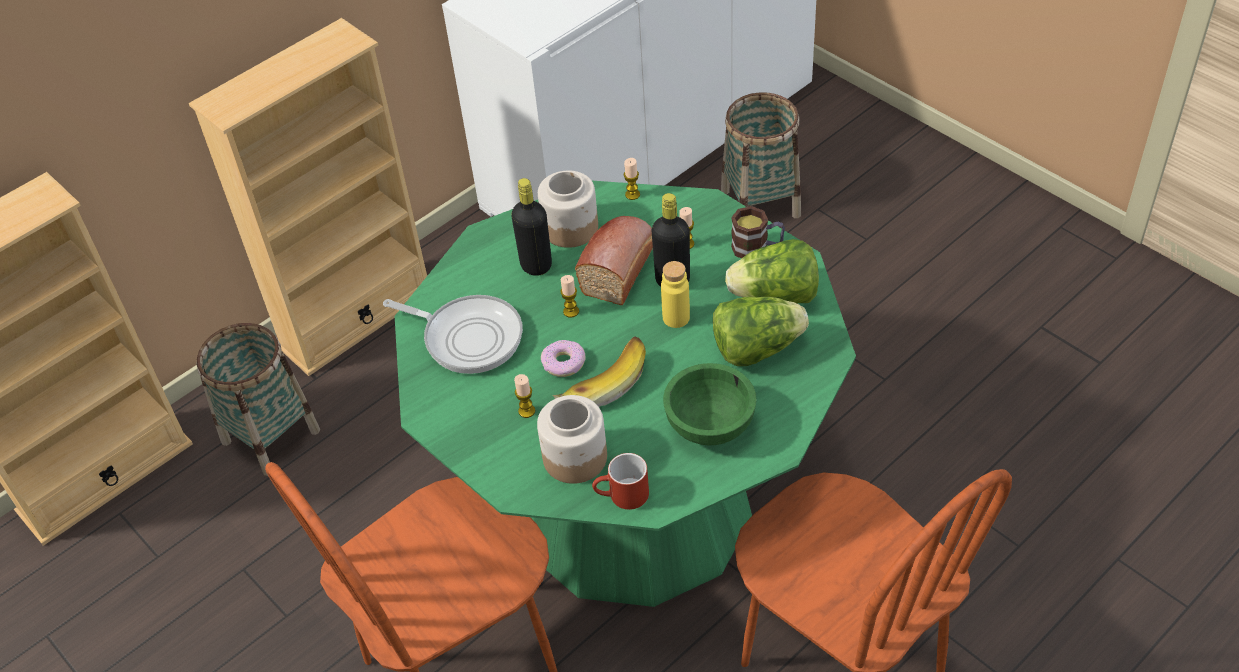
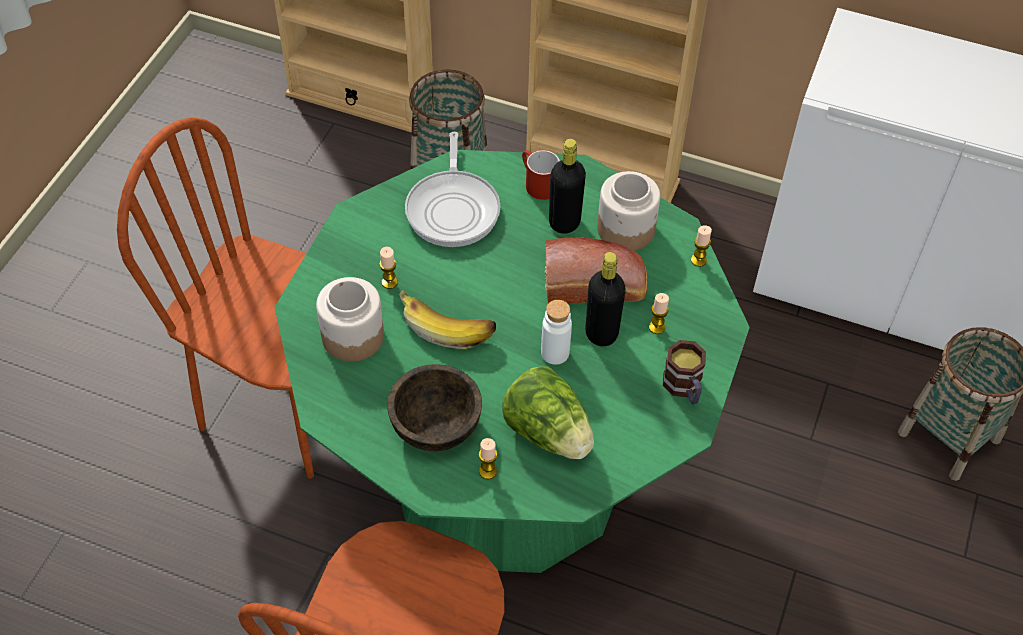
camera: 60 degrees right, 5 degrees up
donut [541,340,585,377] -> none
candle [560,275,579,318] -> candle moved to [479,438,497,479]
red mug [592,453,649,510] -> red mug moved to [522,150,560,200]
yellow bottle [661,261,690,328] -> white bottle [541,300,572,365]
green bowl [663,363,757,446] -> brown bowl [387,364,482,451]
lettuce [725,239,819,304] -> none

